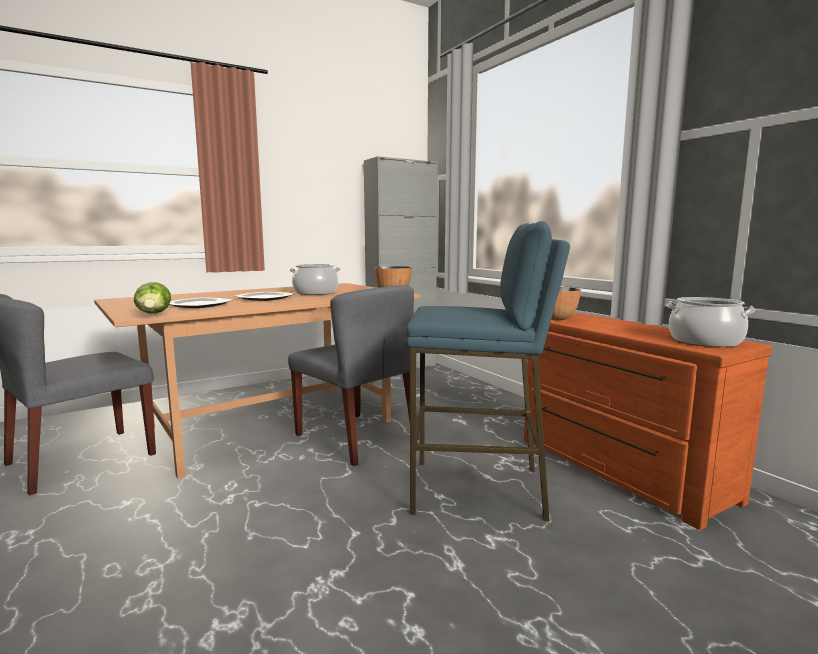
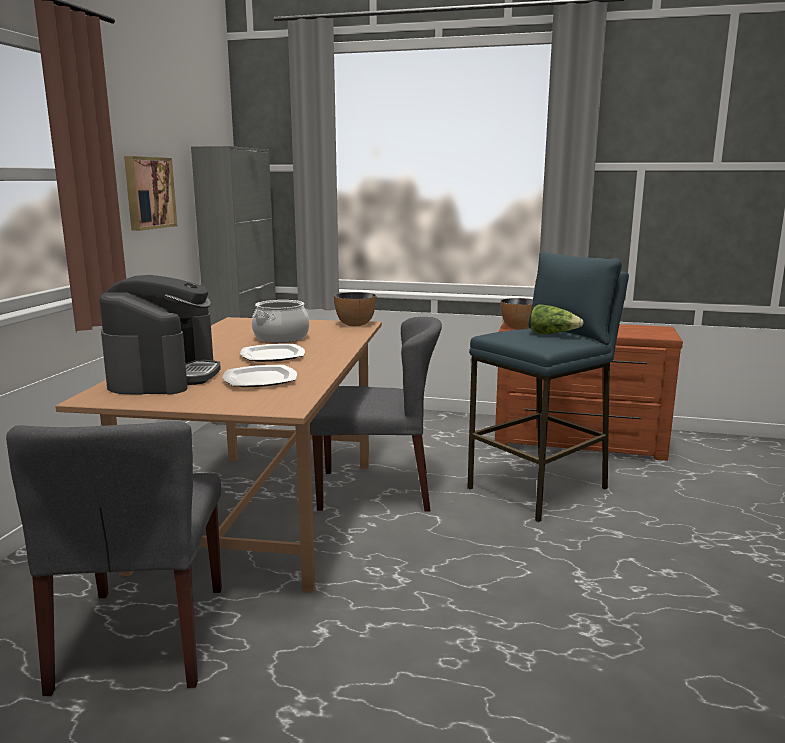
camera: 45 degrees left, 5 degrees up
lettuce [134,282,171,314] -> lettuce moved to [530,304,584,334]
cooking pot [666,297,755,347] -> none
none -> coffee machine [99,275,221,394]
none -> picture [124,156,177,231]

